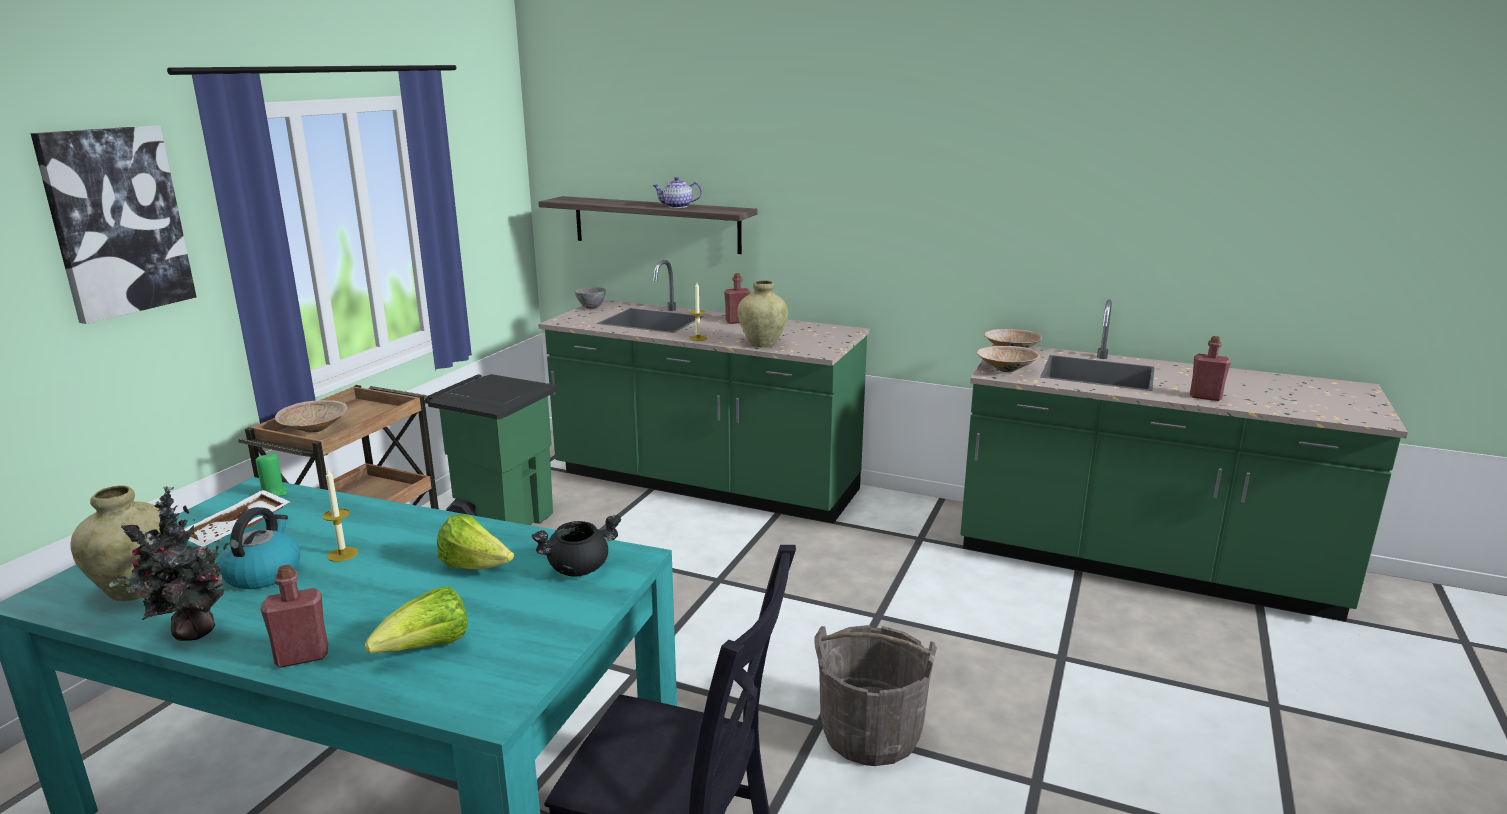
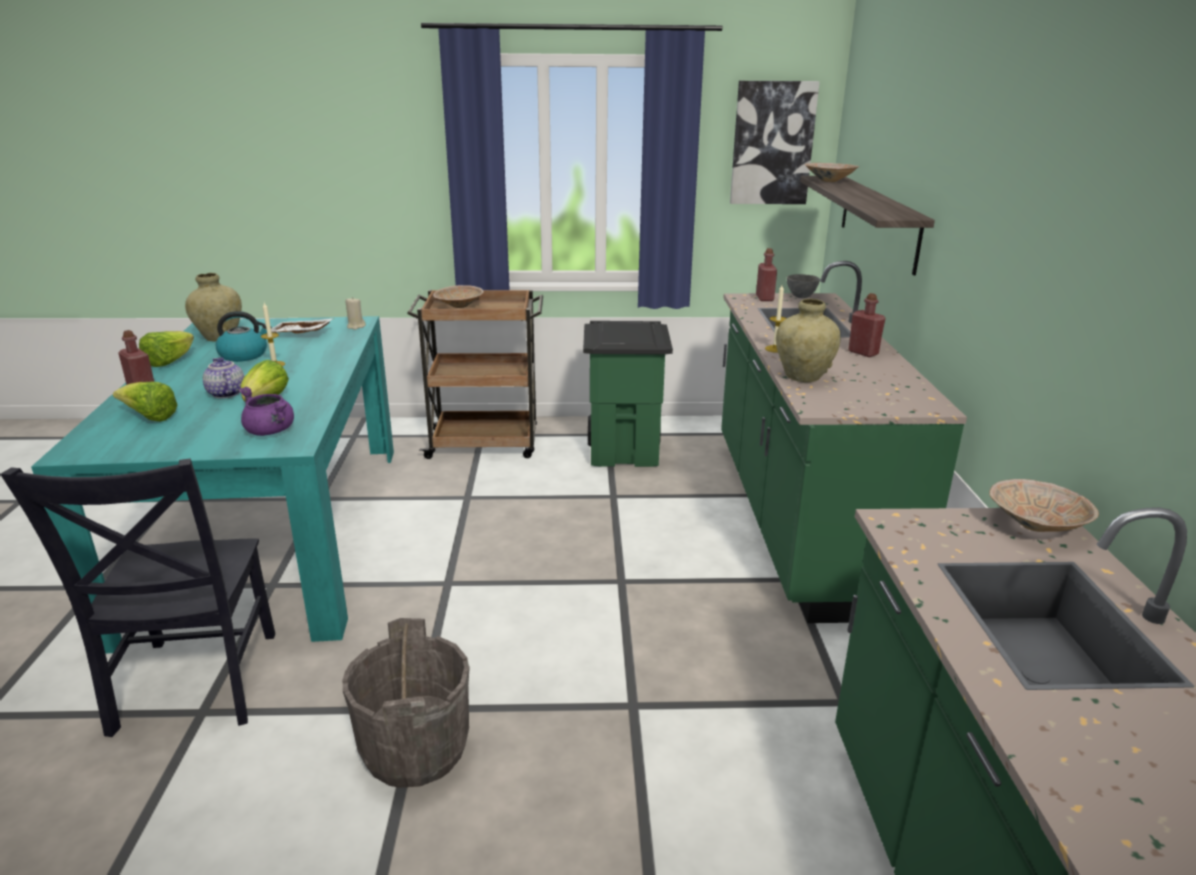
camera: 65 degrees right, 5 degrees up
picture [31,125,196,324] -> picture moved to [730,81,820,204]
potted plant [109,486,233,641] -> lettuce [139,331,194,367]
green candle [256,453,287,496] -> beige candle [345,297,366,330]
black cooking pot [531,514,621,577] -> purple cooking pot [238,386,294,436]
teapot [652,177,702,208] -> teapot moved to [203,357,245,398]
beige bowl [976,346,1040,372] -> beige bowl moved to [805,163,859,182]
red bottle [1190,336,1231,401] -> red bottle moved to [756,248,777,301]

